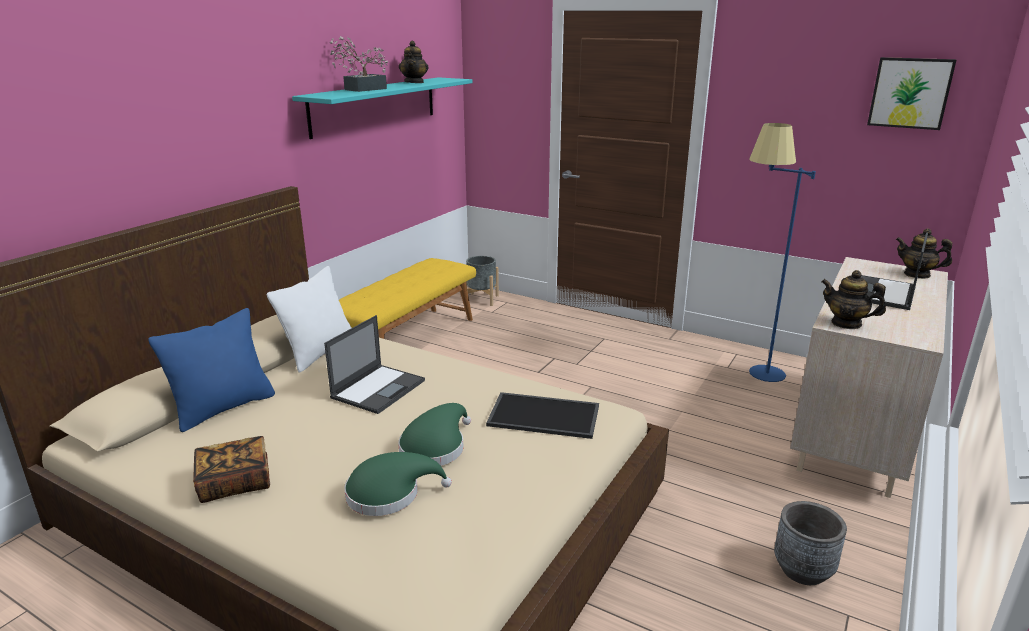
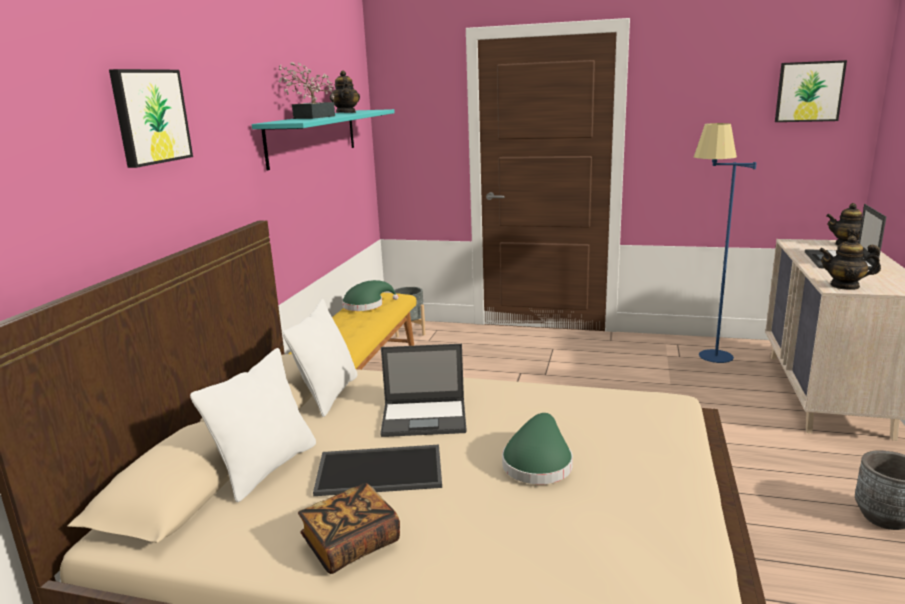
camera: 15 degrees left, 5 degrees down
blue pillow [148,308,275,432] -> white pillow [190,348,316,502]
laptop [324,315,425,414] -> laptop turned 75 degrees clockwise [380,344,467,437]
green hat [344,452,452,516] -> green hat moved to [342,280,399,311]
tray [486,392,599,439] -> tray moved to [313,445,442,496]
none -> picture [109,69,193,168]

